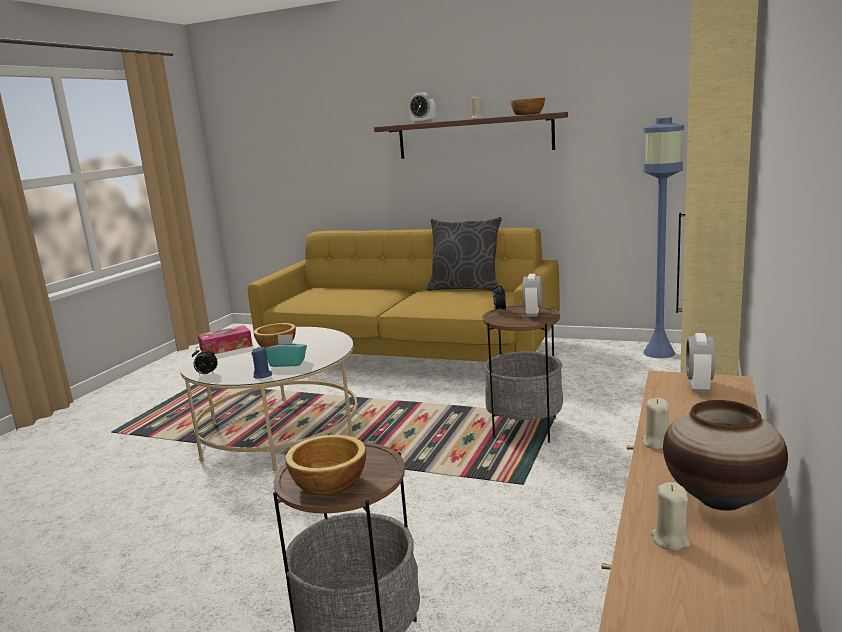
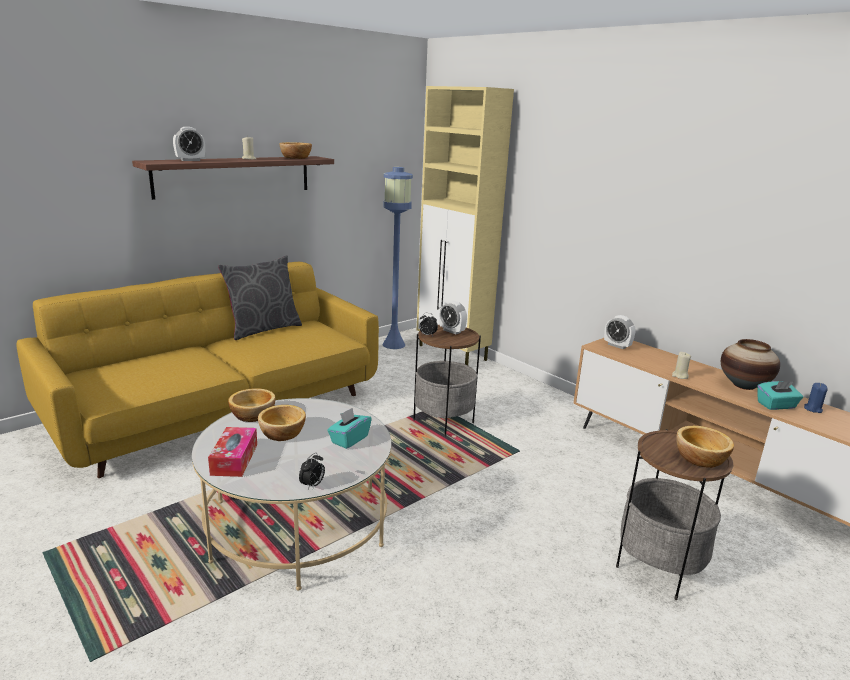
camera: 65 degrees left, 5 degrees up
blue candle [251,347,272,378] -> blue candle moved to [804,383,828,413]
beige candle [650,482,690,551] -> turquoise tissue box [757,381,803,410]
none -> bowl [228,388,275,422]

